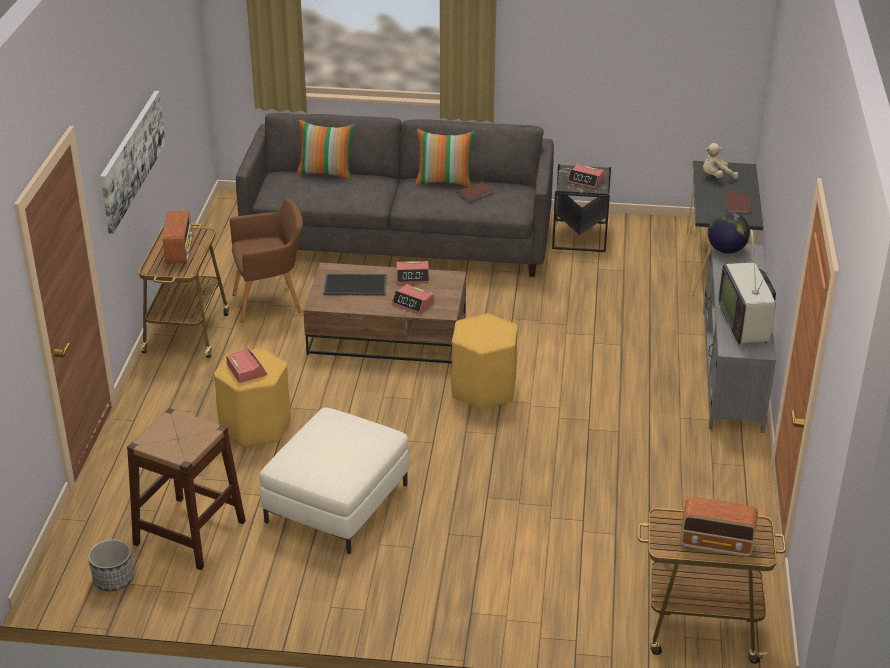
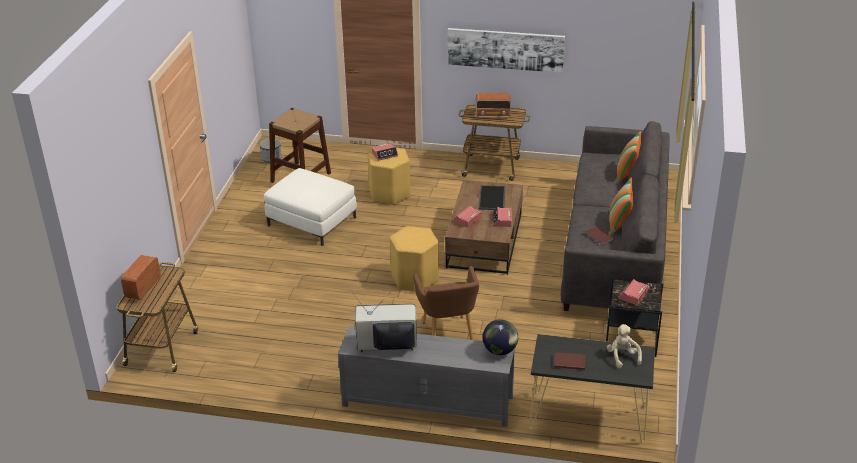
camera: 95 degrees right, 0 degrees up
brown armchair [230,198,303,322] -> brown armchair moved to [413,266,479,340]

